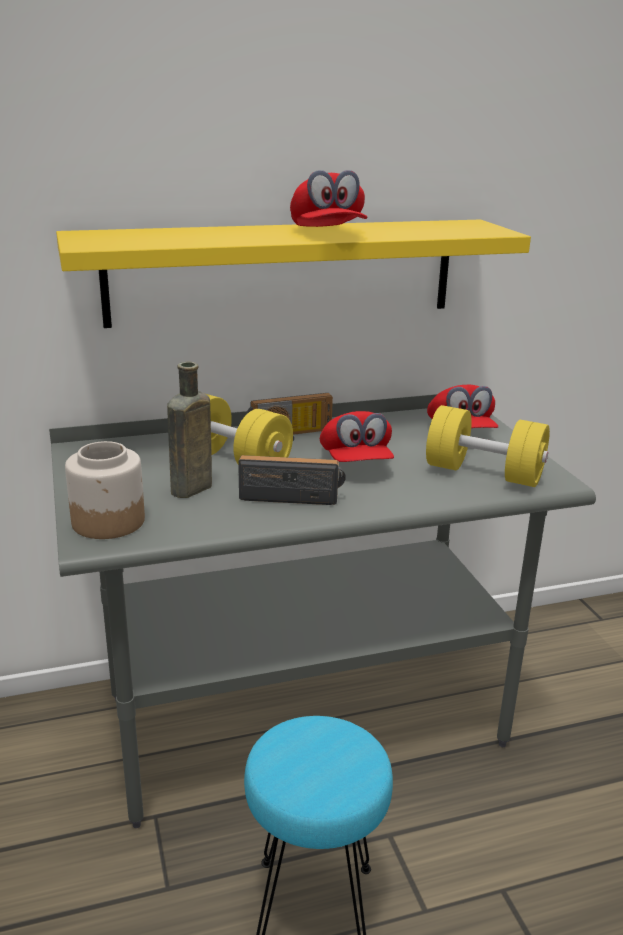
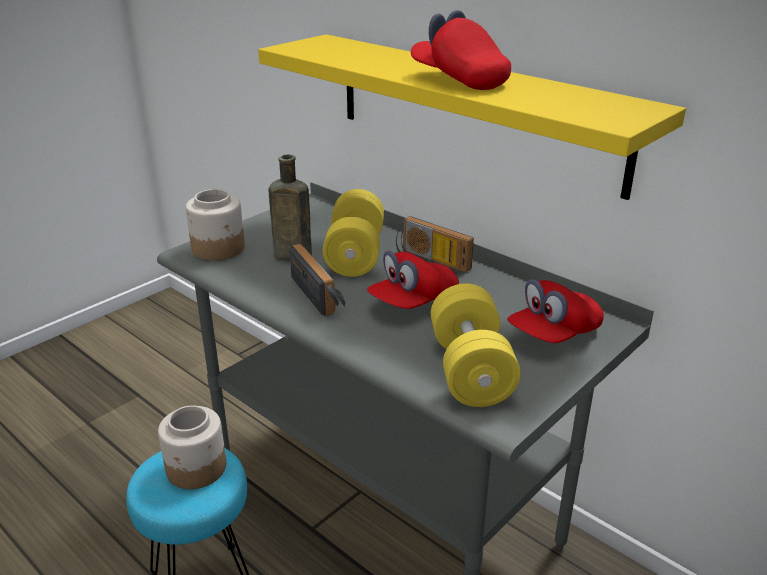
camera: 60 degrees right, 5 degrees up
red cap [290,170,367,227] -> red cap turned 90 degrees clockwise [411,10,511,90]
none -> jar [158,405,226,489]

